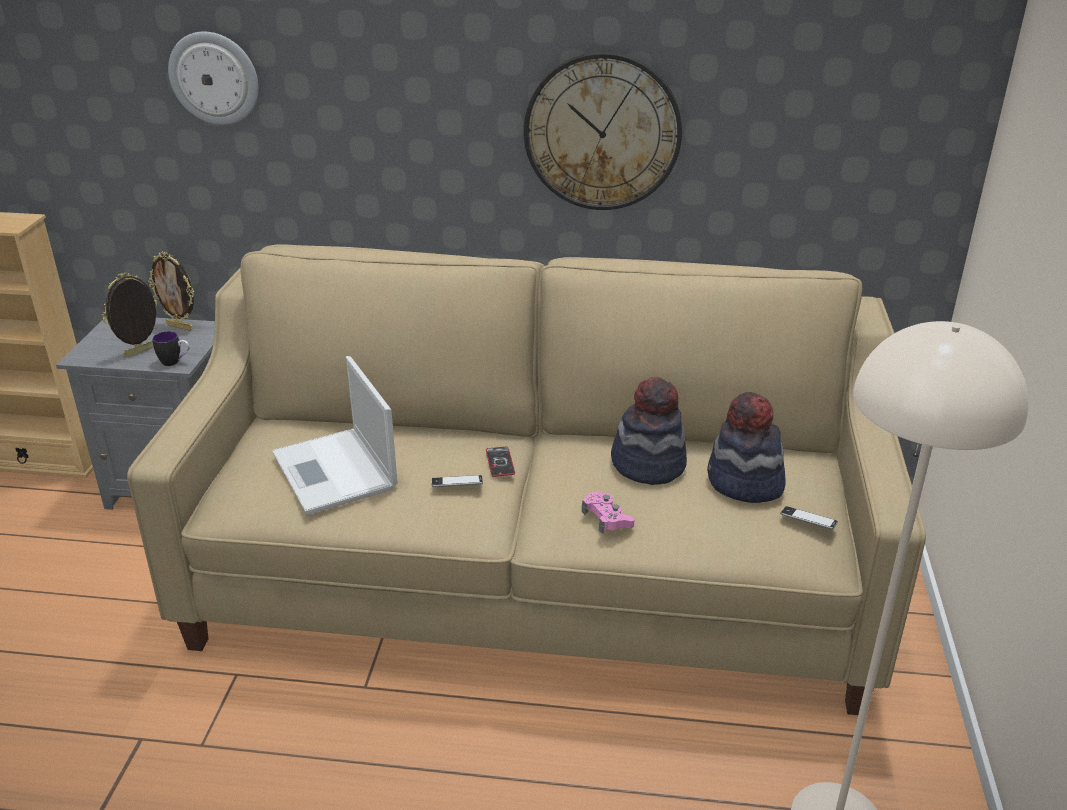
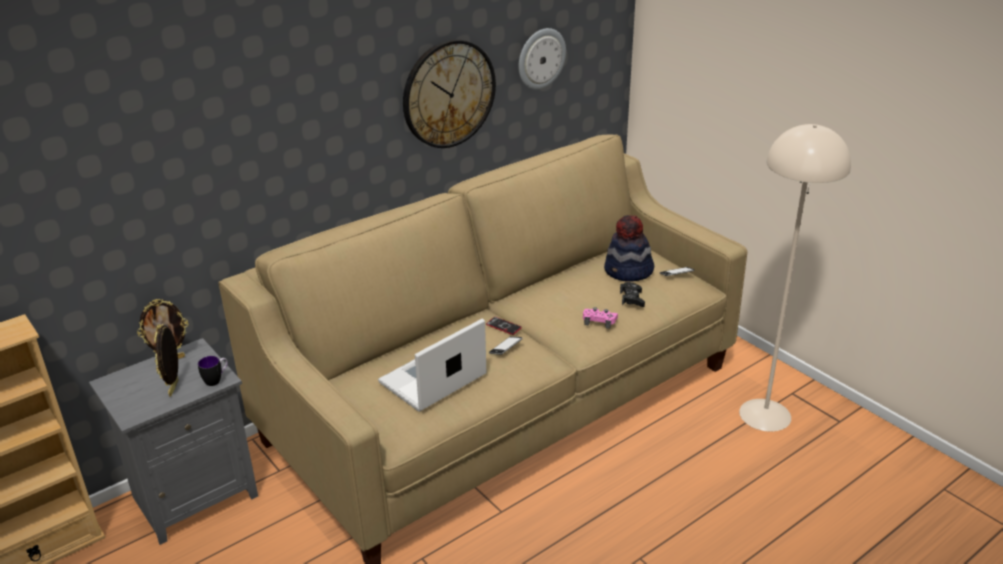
camera: 45 degrees left, 0 degrees up
wall clock [168,32,259,125] -> wall clock moved to [519,28,566,90]
laptop [272,356,398,515] -> laptop turned 120 degrees clockwise [378,318,486,412]
hat [611,377,687,485] -> none
none -> black game controller [620,282,645,307]

